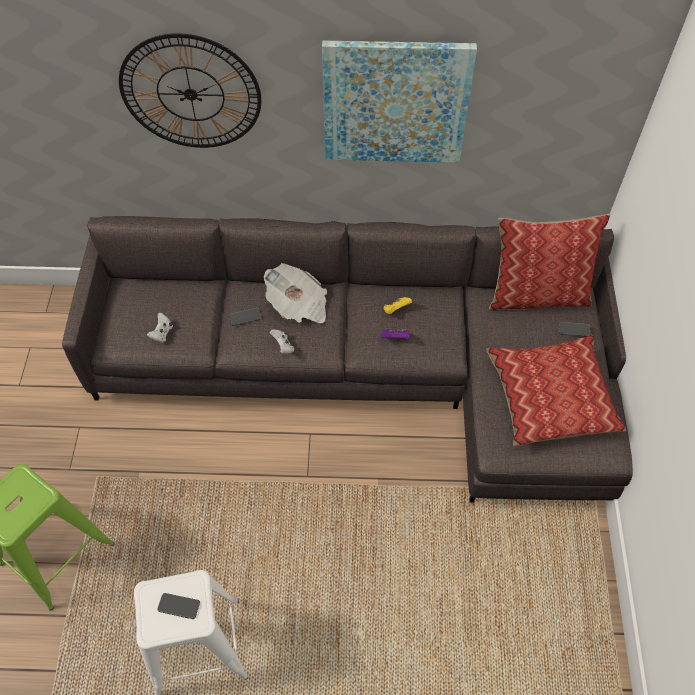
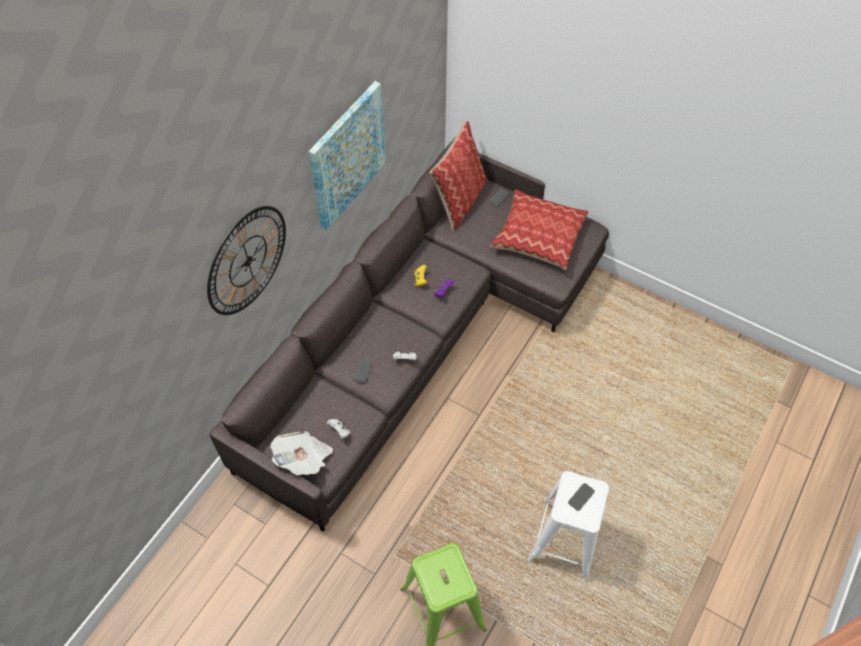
camera: 60 degrees left, 0 degrees up
newspaper [264,263,327,323] -> newspaper moved to [270,431,333,475]

